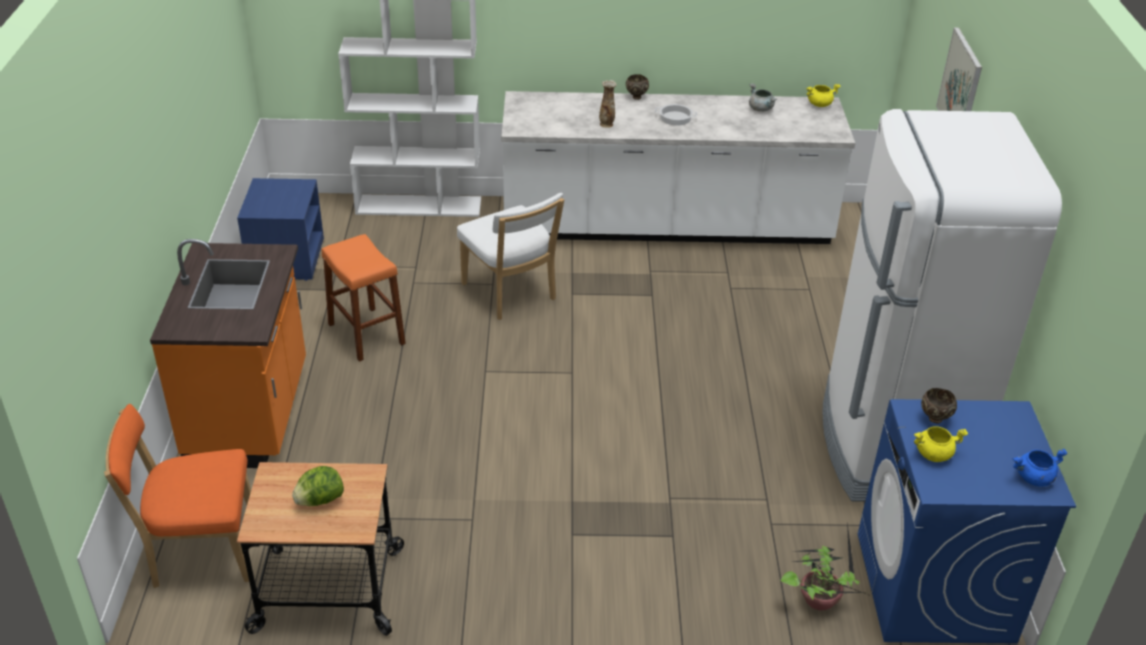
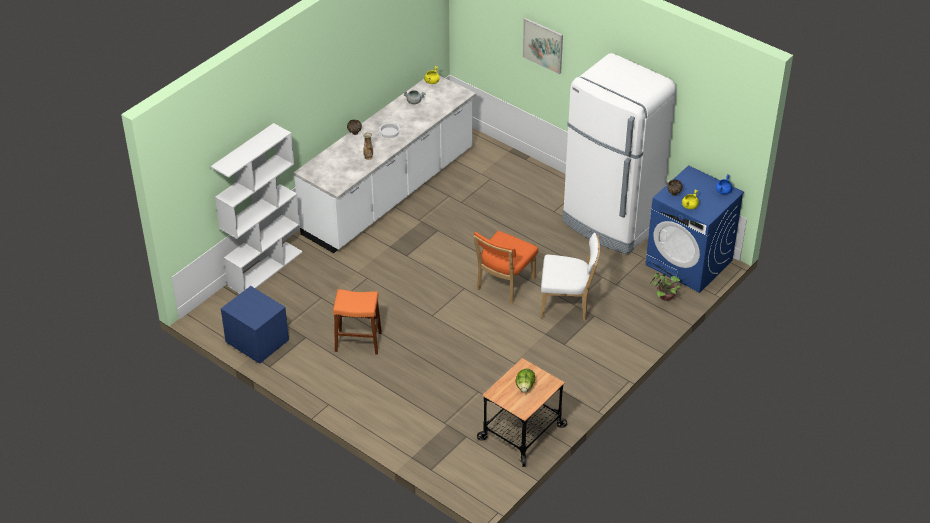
camera: 50 degrees left, 5 degrees up
orange chair [104,404,251,588] -> orange chair moved to [473,231,538,304]
orange counter [150,239,306,468] -> none
white chair [457,193,564,320] -> white chair moved to [540,233,600,321]

